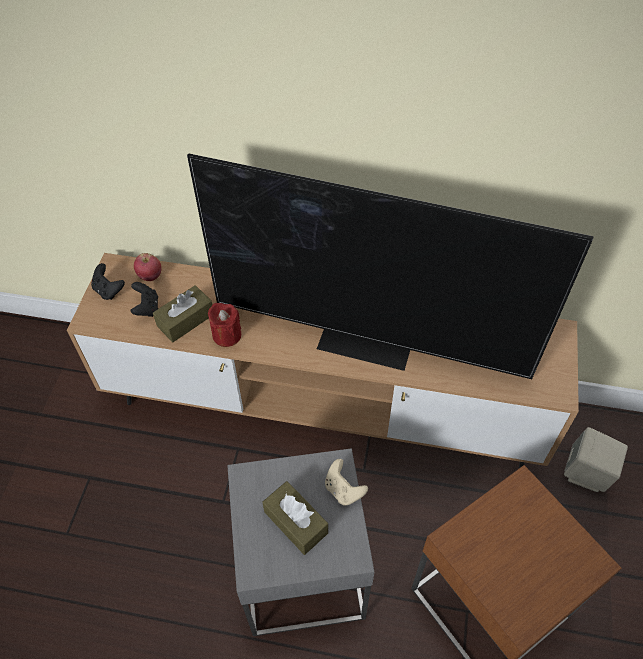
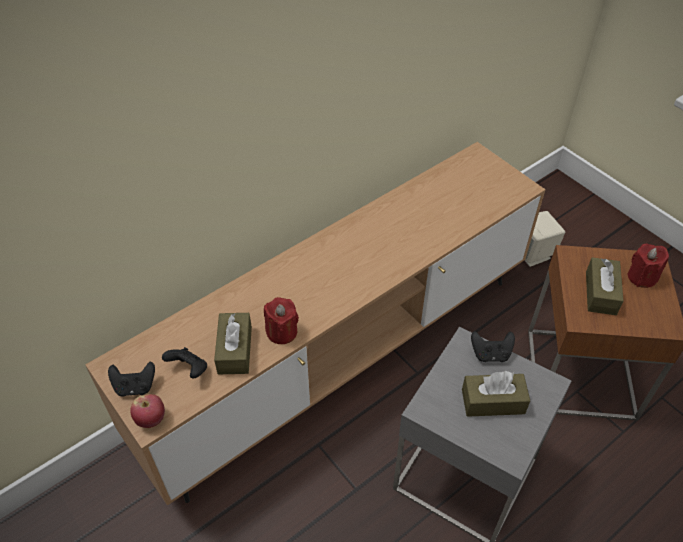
camera: 50 degrees left, 5 degrees down
apple [134,253,162,281] -> apple moved to [130,394,165,428]
television [187,153,593,379] -> none
beige game controller [325,459,368,506] -> black game controller [471,331,515,362]
none -> brown tissue box [586,257,624,315]
none -> red candle [628,243,669,288]

